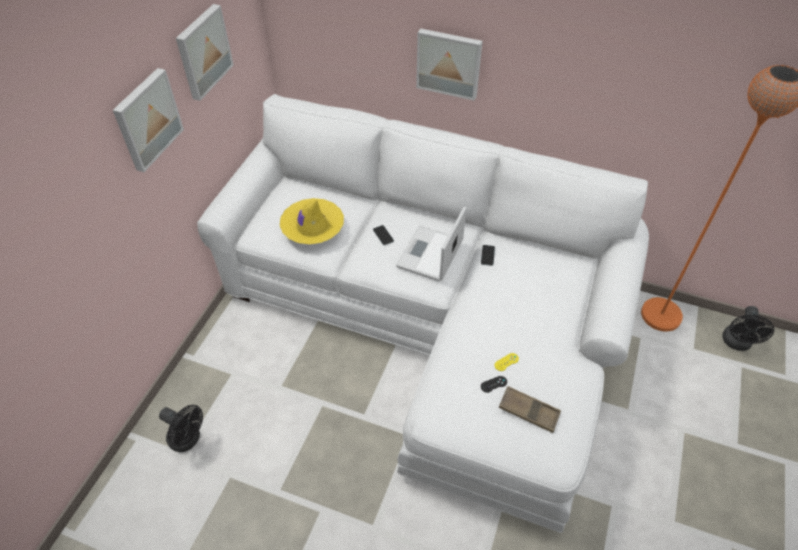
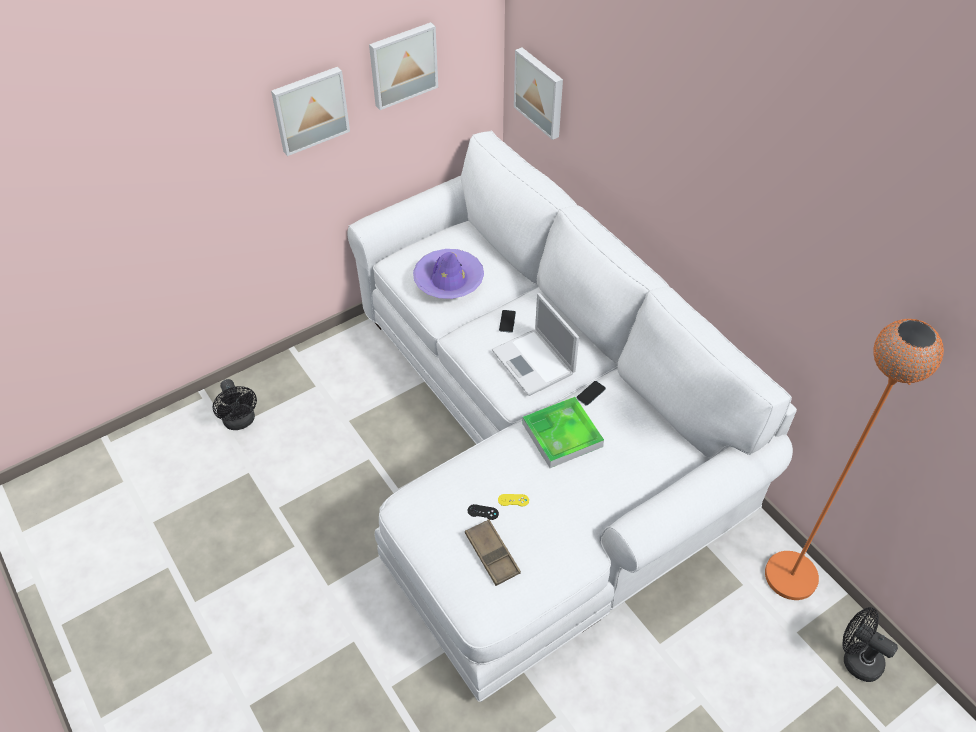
camera: 35 degrees right, 0 degrees up
yellow hat [280,198,344,244] -> purple hat [413,249,484,299]
laptop [396,206,467,281] -> laptop turned 90 degrees counterclockwise [492,293,579,396]
picture [416,28,483,101] -> picture moved to [514,47,563,140]
black fan [722,306,774,351] -> black fan turned 75 degrees clockwise [843,607,898,682]
none -> tray [522,397,604,468]

